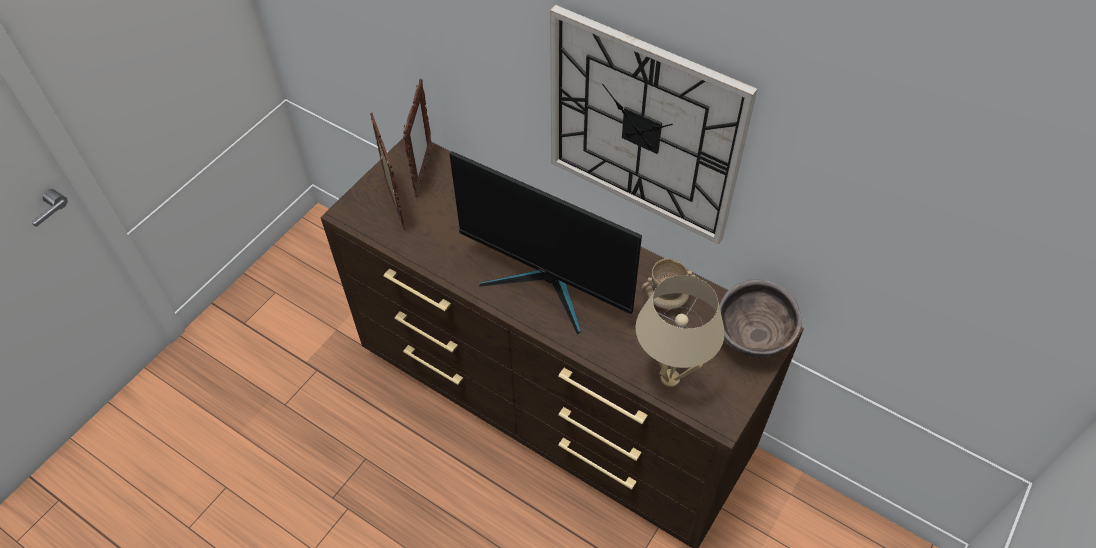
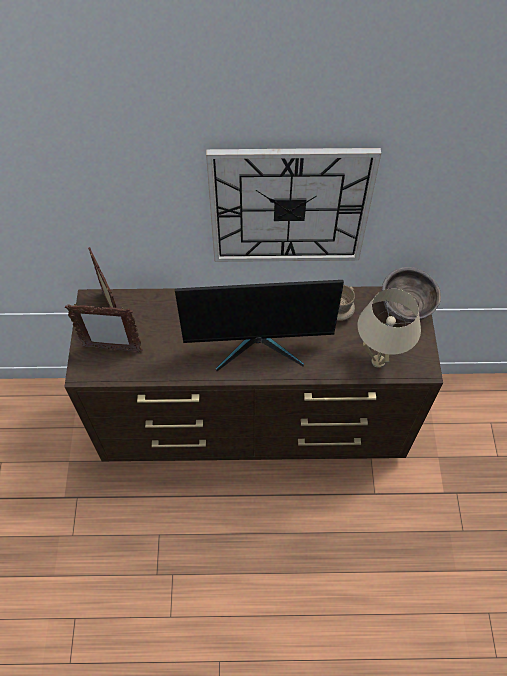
camera: 35 degrees left, 5 degrees up
picture frame [370,113,405,230] -> picture frame turned 150 degrees clockwise [65,304,143,352]

